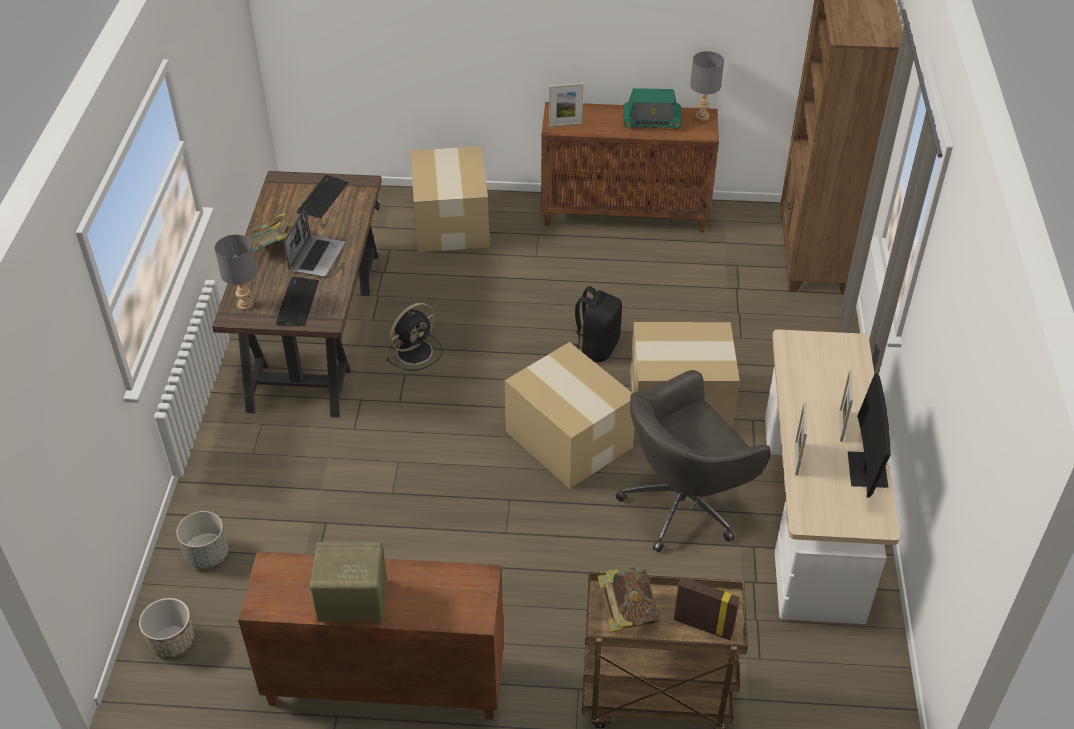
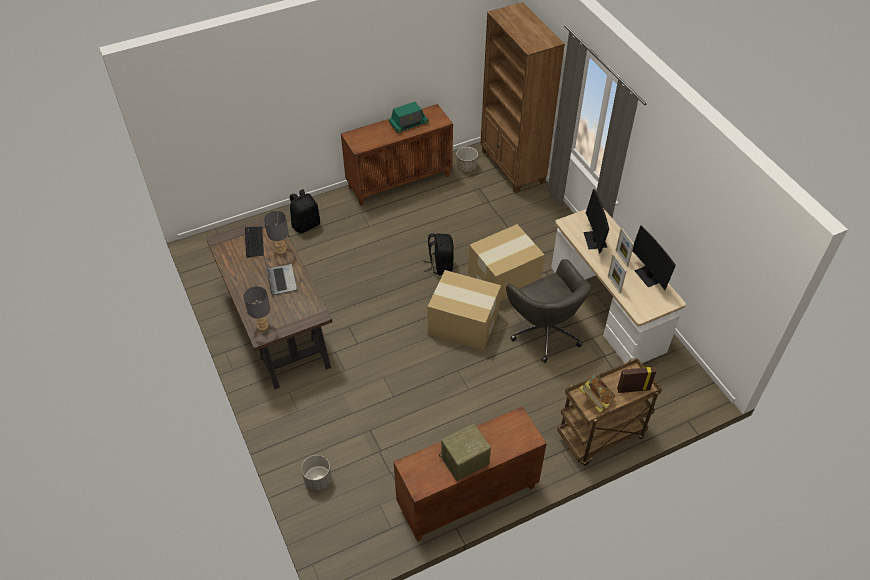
camera: 30 degrees left, 5 degrees up
planter [139,598,194,658] -> planter moved to [456,147,478,173]
book [248,212,293,251] -> none
keyboard [276,276,319,326] -> none
black fan [386,303,442,370] -> none
cardboard box [411,146,490,252] -> black backpack [290,189,320,233]
picture frame [549,83,584,127] -> none
grey office chair [615,370,771,552] -> grey office chair turned 60 degrees counterclockwise [506,259,591,363]
grey table lamp [690,51,724,121] -> grey table lamp moved to [264,211,289,254]
none -> monitor [583,189,609,254]

